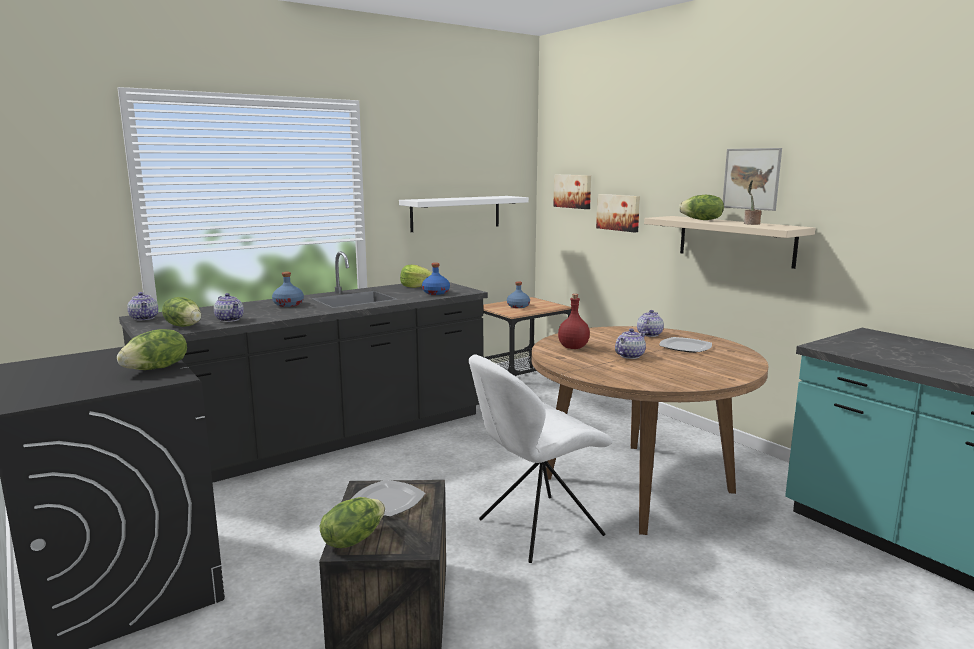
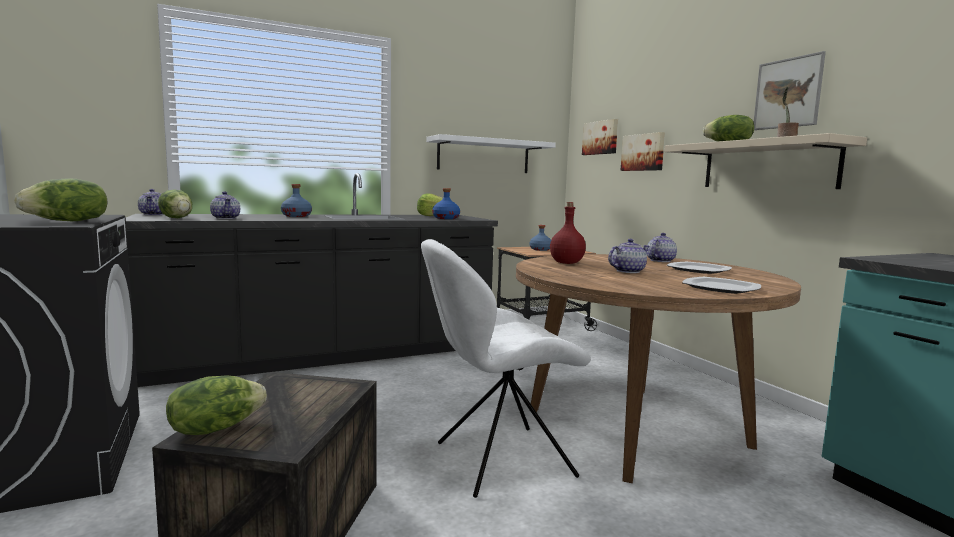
camera: 10 degrees right, 5 degrees down
plate [351,480,425,517] -> plate moved to [682,277,761,294]

